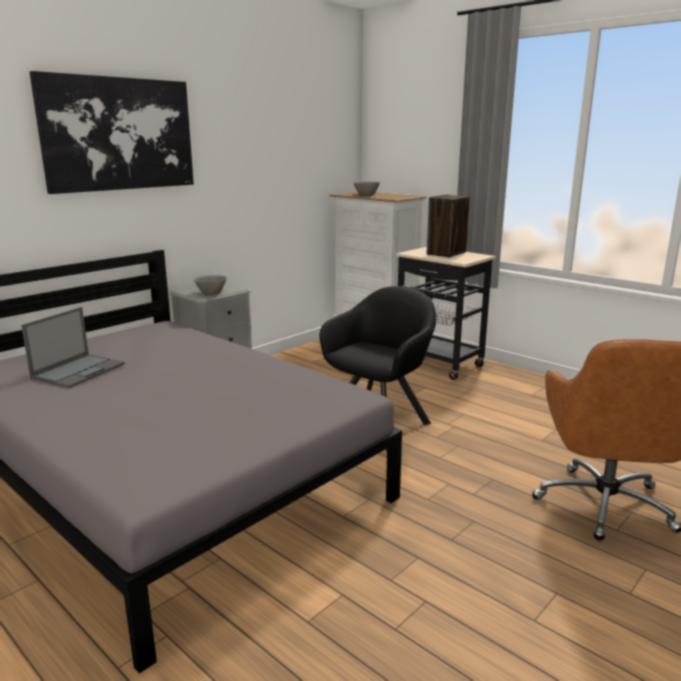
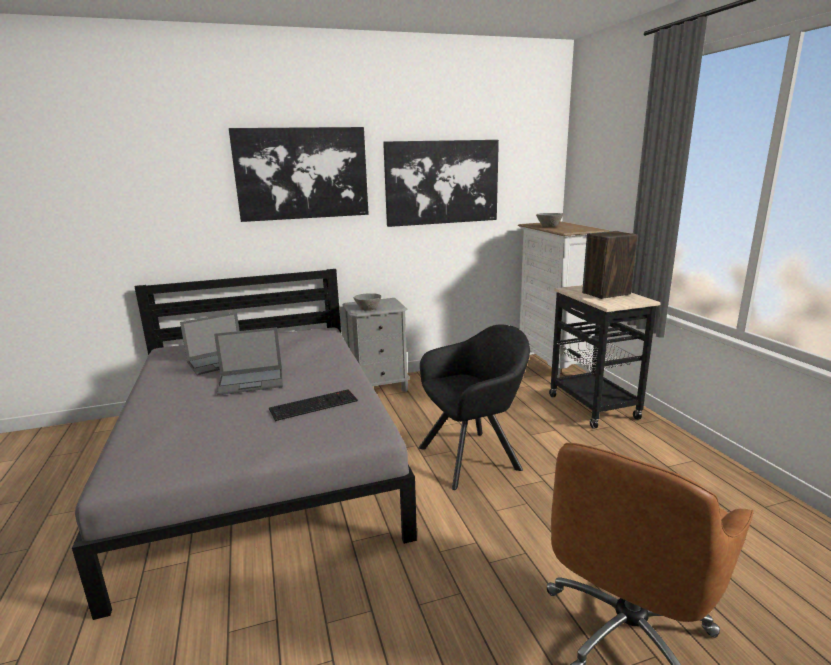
camera: 30 degrees right, 0 degrees up
none -> laptop [214,327,283,395]
none -> keyboard [269,389,358,421]
none -> picture [383,140,499,227]

